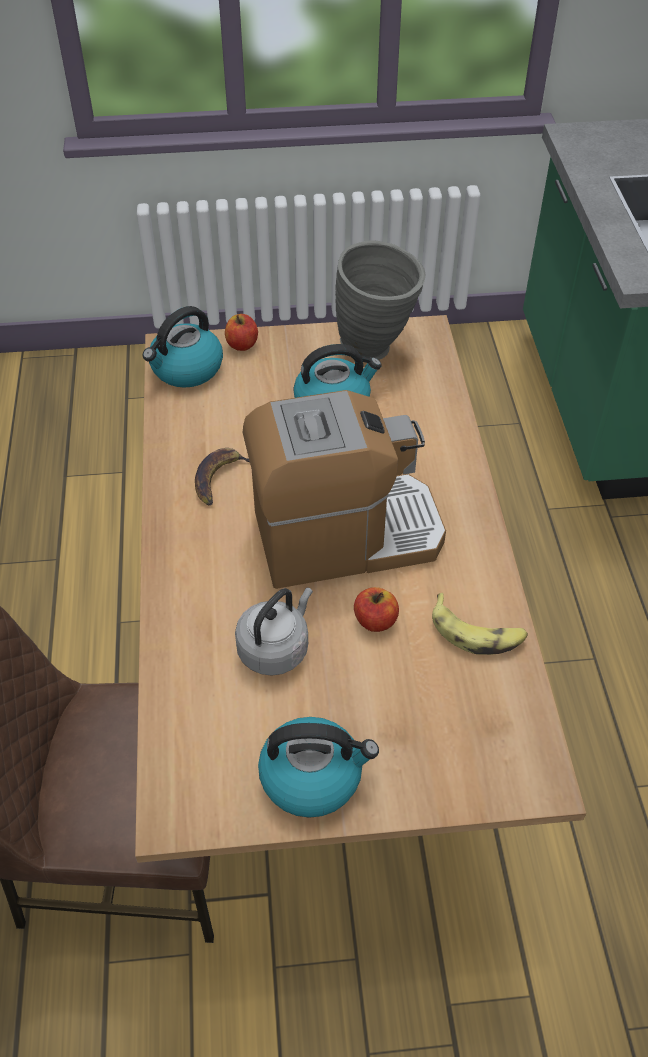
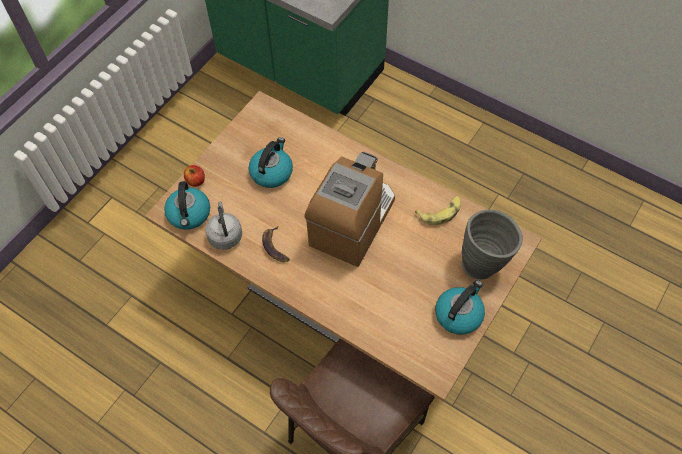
camera: 50 degrees left, 10 degrees up
grey kettle [235,588,313,676] -> grey kettle moved to [206,201,242,250]
grey vase [335,240,425,360] -> grey vase moved to [462,209,523,280]
apple [354,587,399,632] -> none

